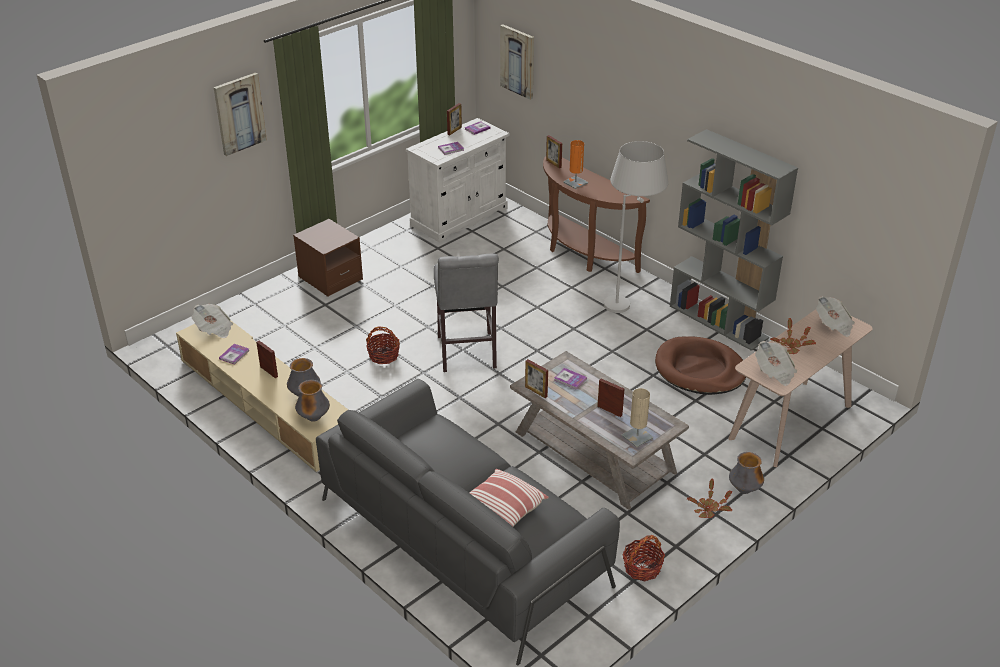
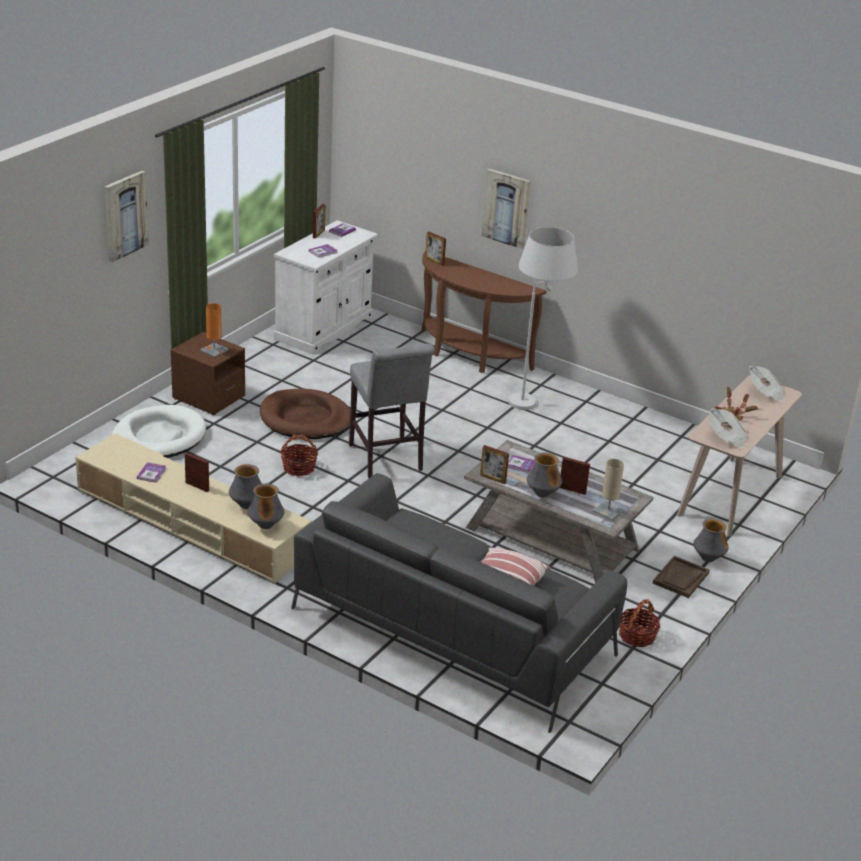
camera: 15 degrees left, 5 degrees down
newspaper [192,304,233,338] -> none
picture [500,24,534,100] -> picture moved to [481,169,531,249]
orange table lamp [563,140,588,189] -> orange table lamp moved to [200,303,228,357]
brown dog bed [655,336,746,395] -> brown dog bed moved to [260,389,351,439]
grey bookcase [670,129,798,351] -> none
potted plant [687,478,732,518] -> brown tray [653,556,710,598]
none -> white dog bed [112,405,206,458]
none -> vase [527,453,562,497]

